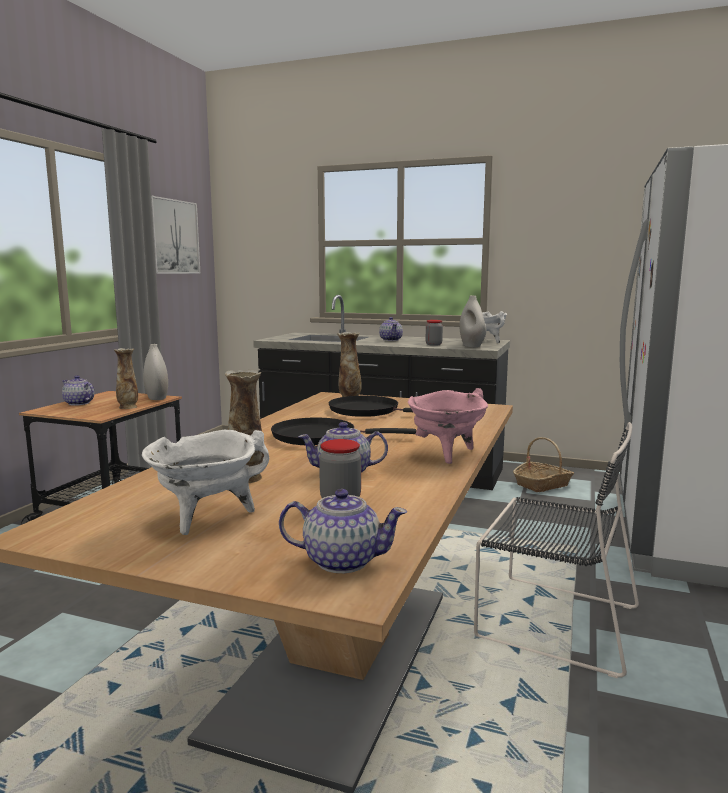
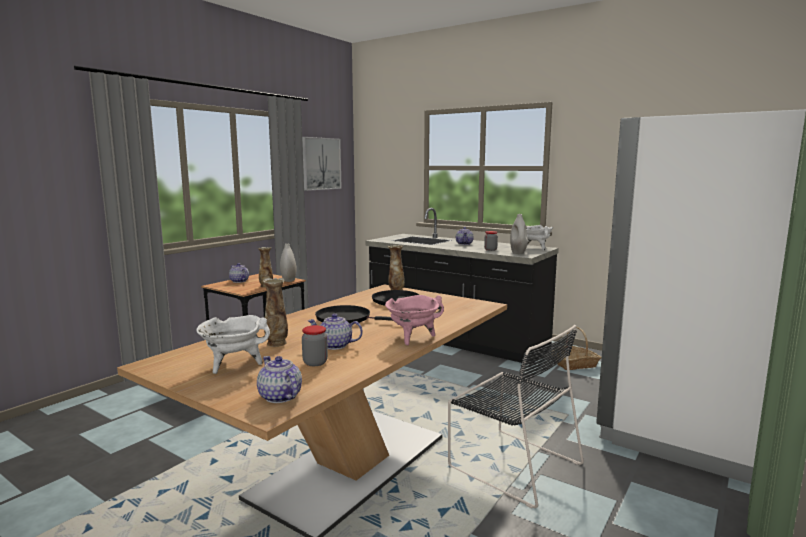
camera: 15 degrees right, 0 degrees up
teapot [279,489,407,573] -> teapot turned 150 degrees counterclockwise [257,356,302,403]

